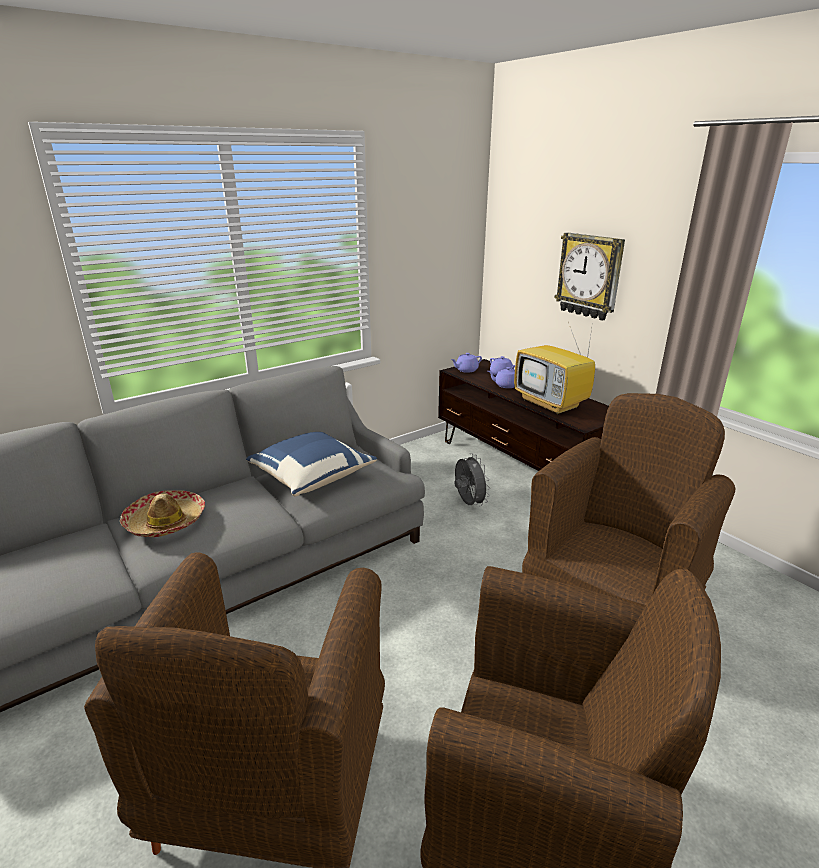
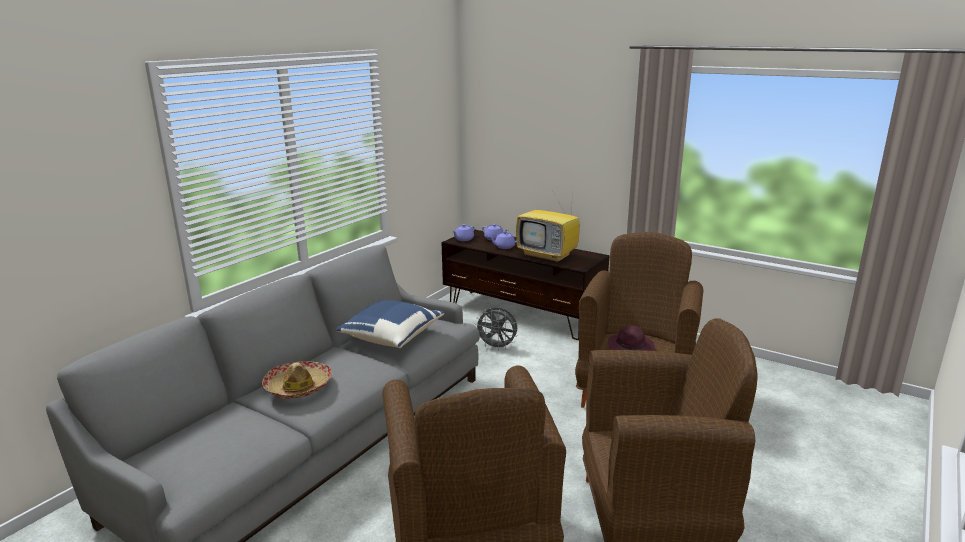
camera: 20 degrees left, 5 degrees down
grey fan [454,453,490,507] -> grey fan turned 150 degrees clockwise [474,308,518,350]
wall clock [554,232,625,321] -> none
none -> purple hat [608,326,655,351]

